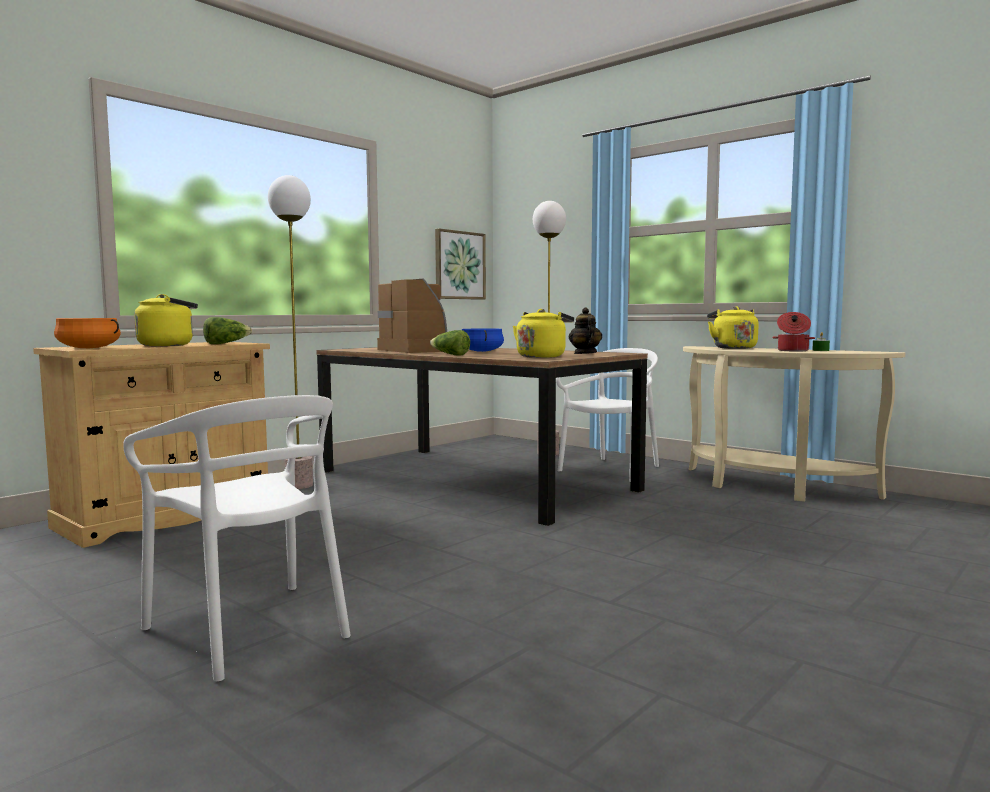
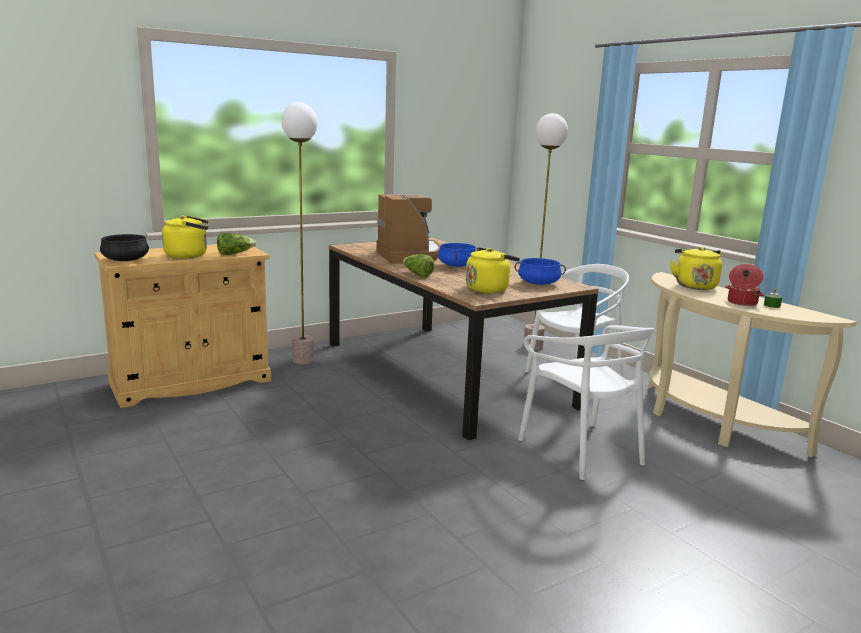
camera: 15 degrees right, 10 degrees up
orange cooking pot [54,318,121,348] -> black cooking pot [100,234,149,261]
white chair [123,395,351,682] -> white chair moved to [518,325,654,480]
picture [435,228,486,300] -> none
teapot [569,307,602,354] -> blue cooking pot [514,258,566,285]

